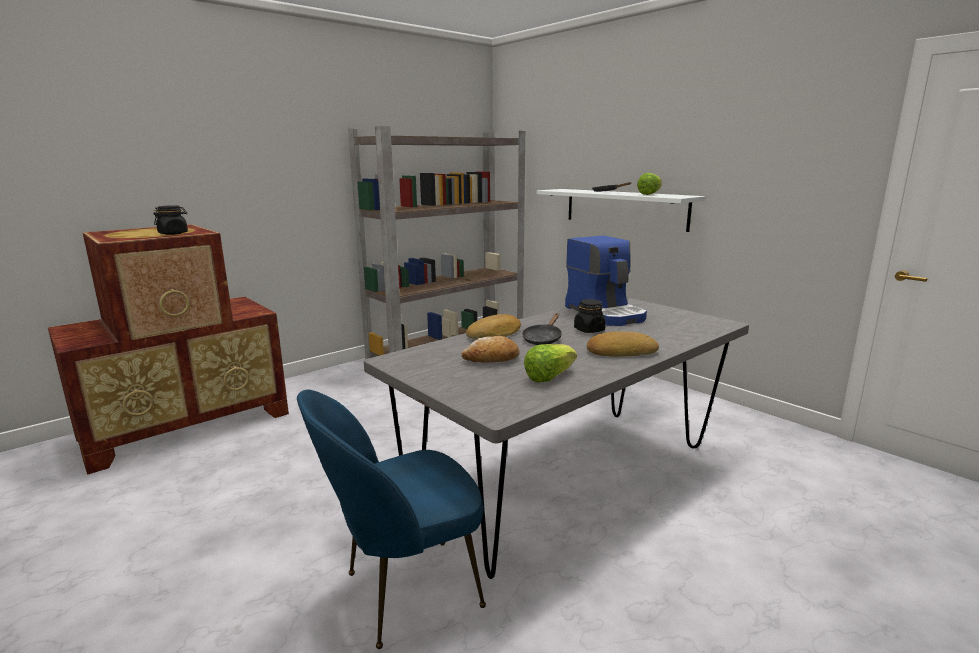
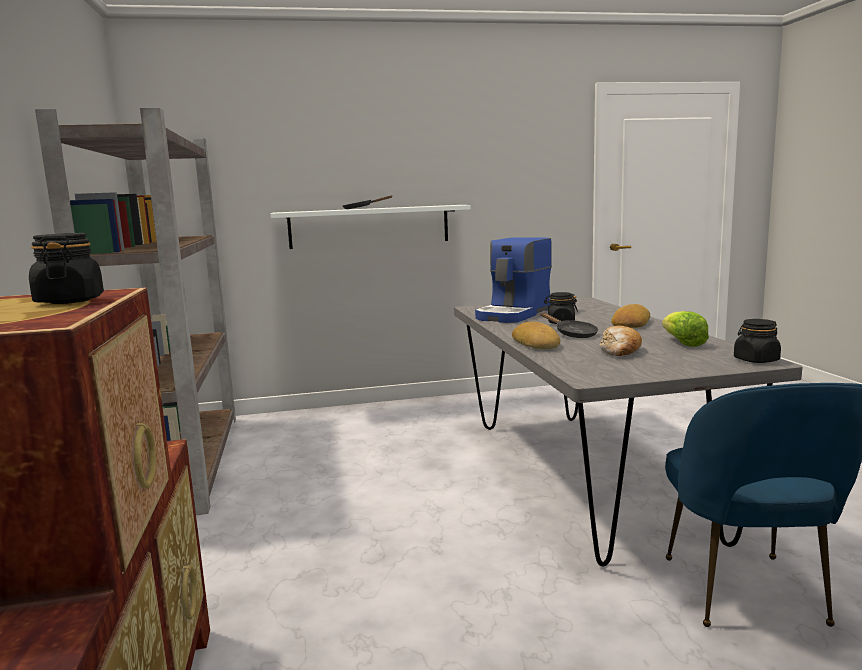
camera: 60 degrees left, 5 degrees down
coffee machine [565,236,647,326] -> coffee machine turned 120 degrees clockwise [475,238,552,323]
lettuce [637,173,662,195] -> none
none -> black jar [734,319,781,363]

